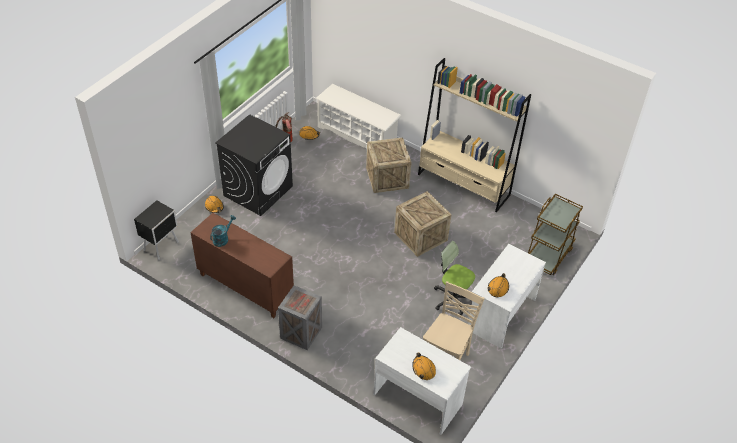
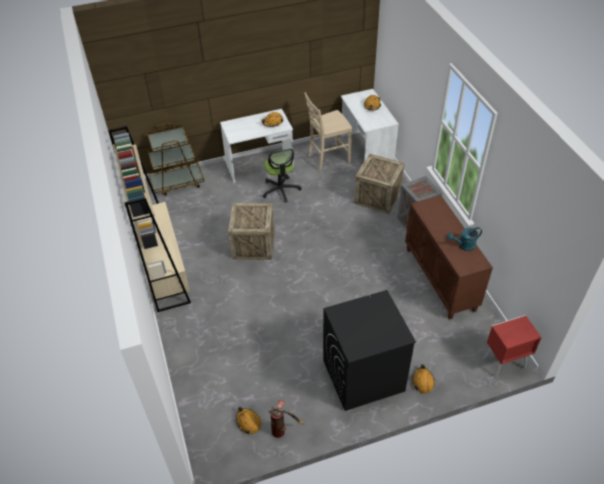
camera: 140 degrees left, 0 degrees up
black nightstand [134,200,179,260] -> red nightstand [483,315,542,378]
white shoe rack [316,84,401,148] -> none
crate [366,137,412,193] -> crate moved to [354,153,405,214]

